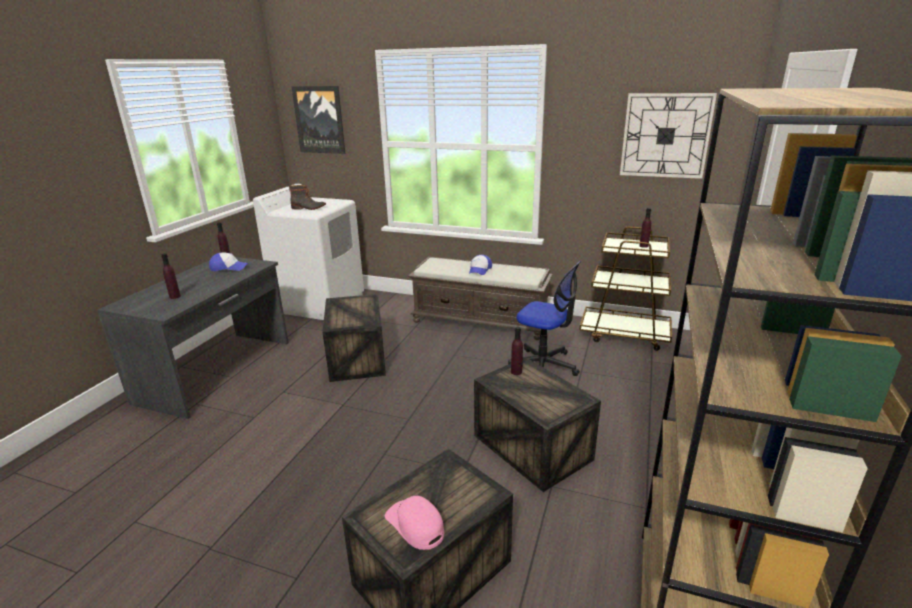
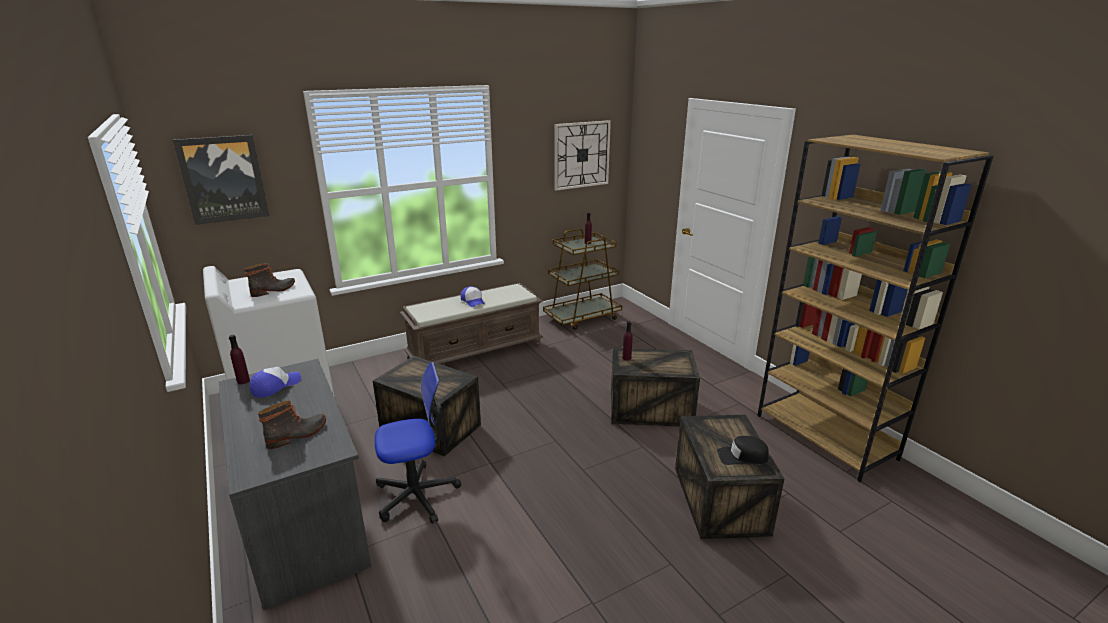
camera: 50 degrees left, 0 degrees up
purple bottle [161,254,181,299] -> boot [258,400,326,449]
pink cap [385,496,444,550] -> black cap [717,436,769,465]
office chair [508,261,581,376] -> office chair moved to [375,362,461,524]

